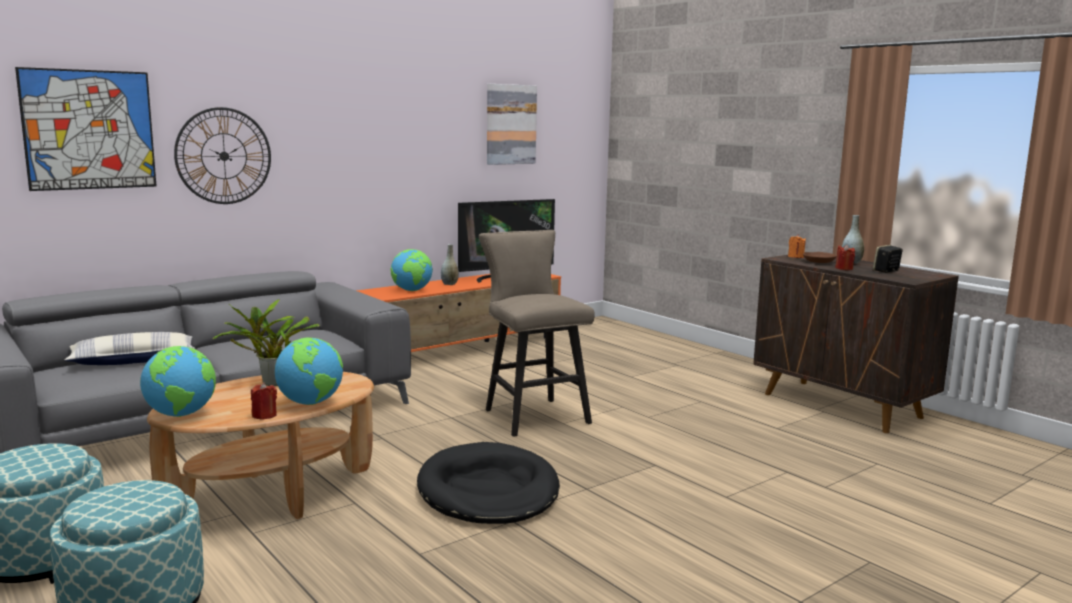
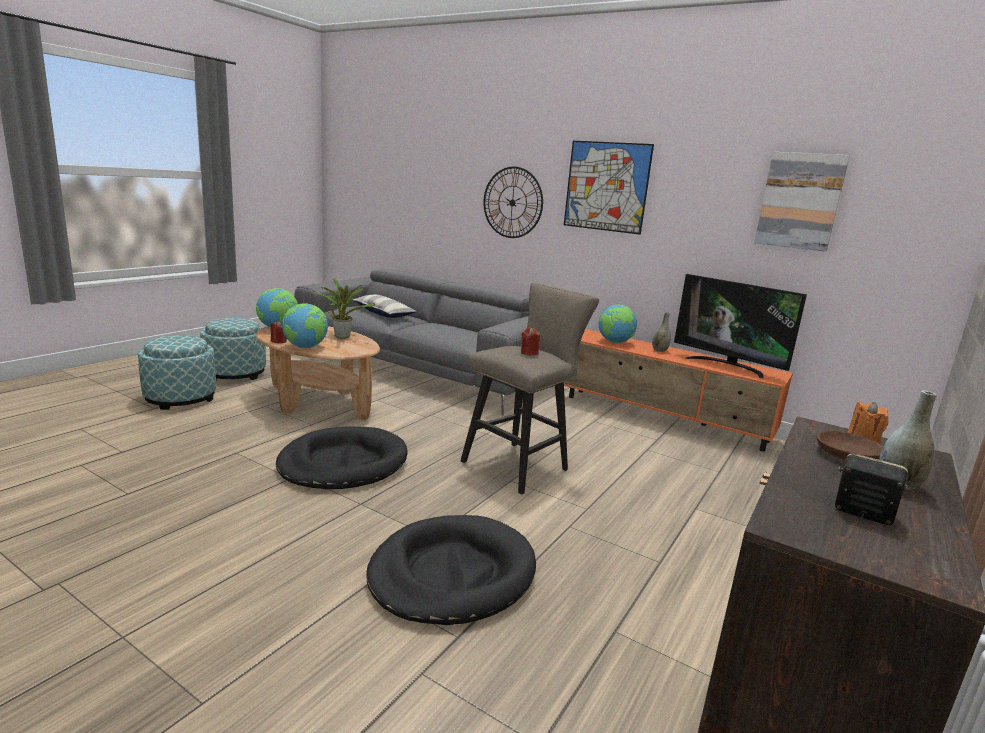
camera: 70 degrees right, 5 degrees up
picture [15,67,157,191] -> picture moved to [564,141,654,235]
red candle [835,244,855,270] -> red candle moved to [521,328,540,355]
none -> black dog bed [367,515,536,625]

